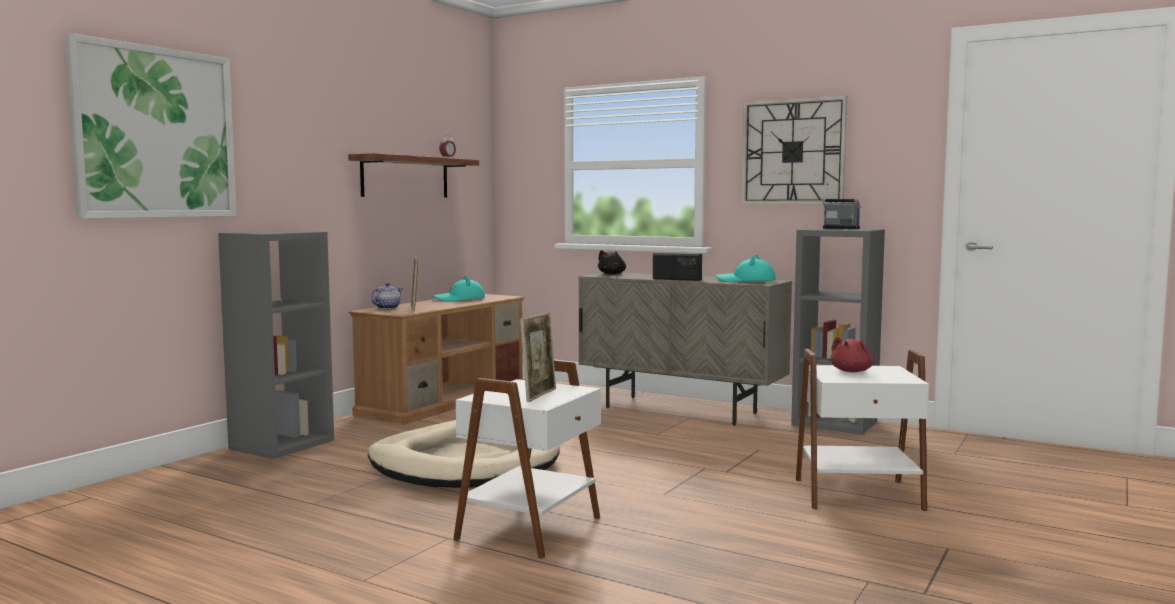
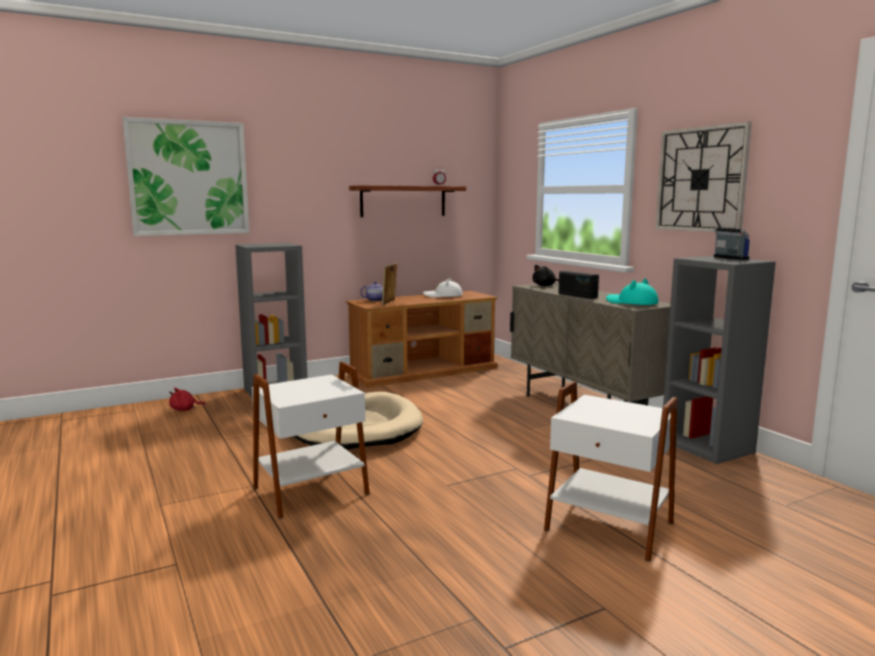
camera: 30 degrees right, 5 degrees up
turquoise hat [433,276,485,302] -> white hat [423,278,463,297]
picture frame [520,312,556,402] -> none
red plush toy [831,337,874,372] -> red plush toy moved to [169,388,206,411]

